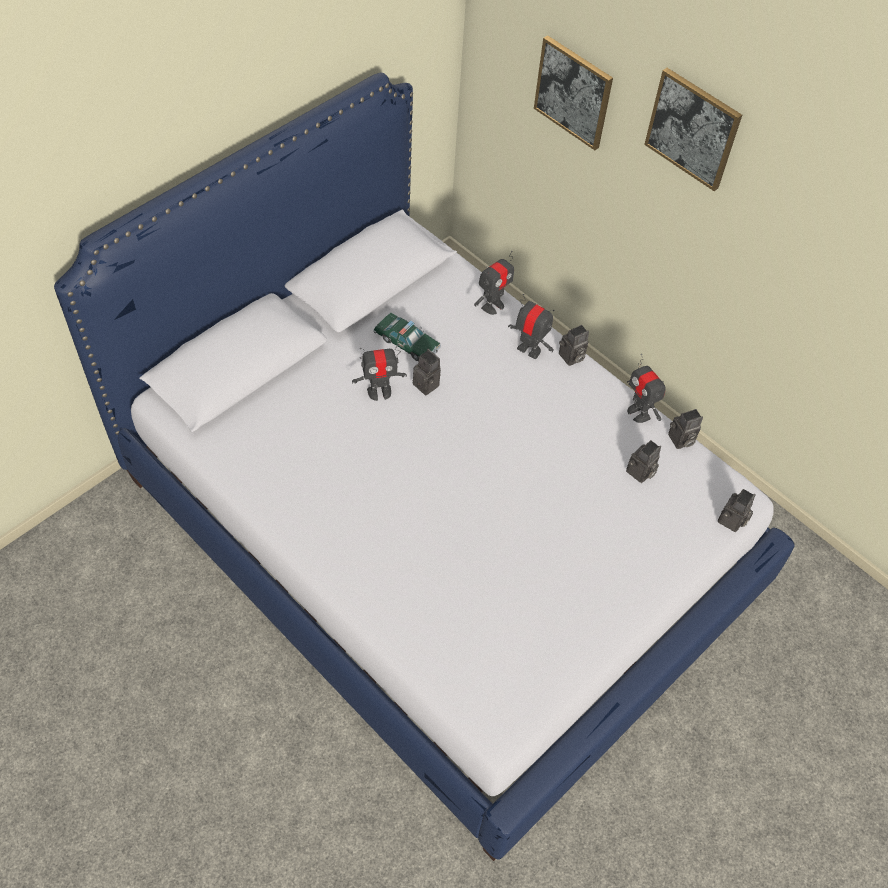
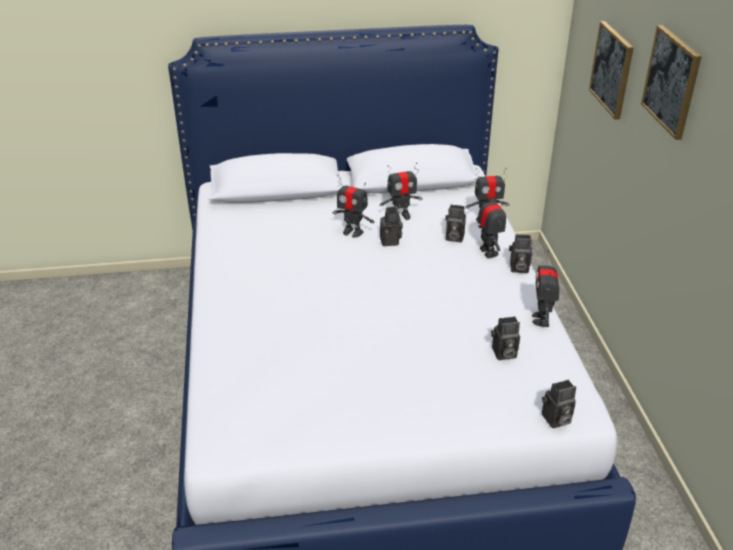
camera: 40 degrees right, 20 degrees down
toy car [373,312,441,361] -> toy robot [380,163,422,221]
camera [668,409,703,449] -> camera moved to [445,204,466,242]

